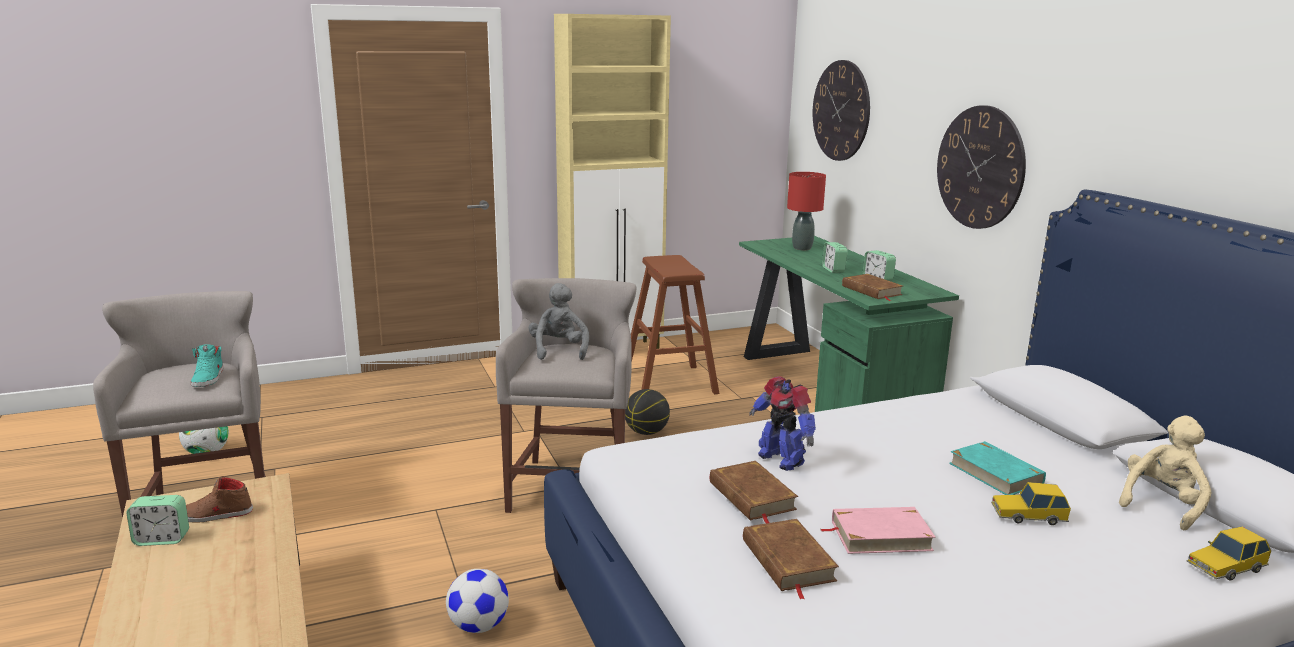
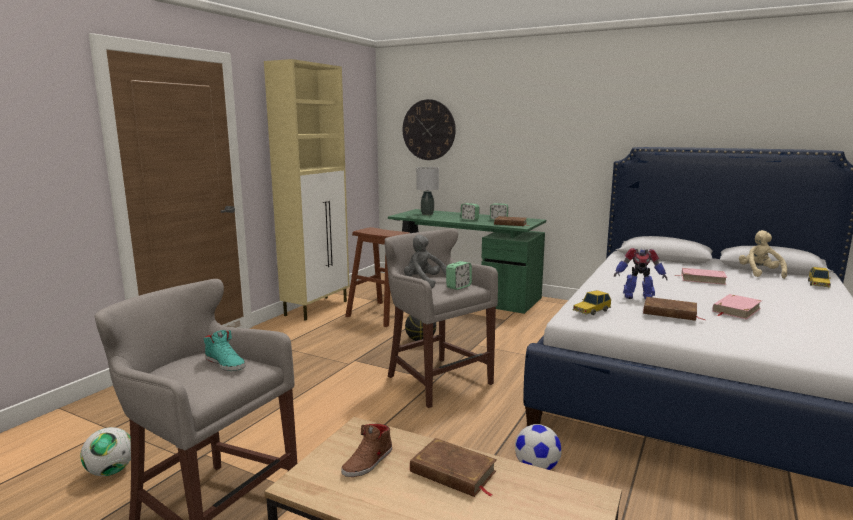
camera: 40 degrees left, 5 degrees down
alarm clock [126,495,189,546] -> alarm clock moved to [446,261,472,290]
brown book [743,519,839,600] -> brown book moved to [410,438,497,497]
red table lamp [787,172,826,250] -> grey table lamp [416,167,439,215]
wall clock [937,105,1026,229] -> none
turquoise book [949,441,1046,495] -> pink book [674,268,727,285]
toy car [991,482,1071,525] -> toy car moved to [573,290,611,315]

